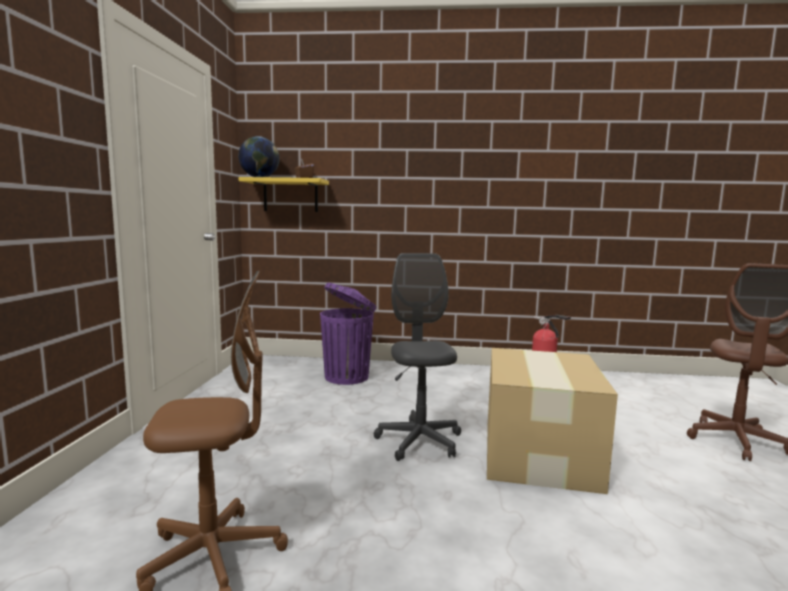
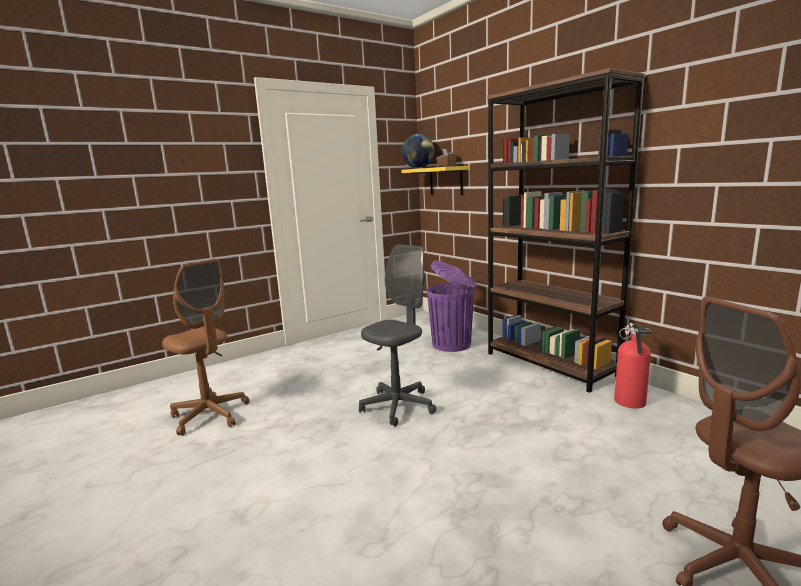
camera: 50 degrees right, 5 degrees up
cardboard box [487,348,618,494] -> none
none -> brown bookcase [488,68,645,393]

